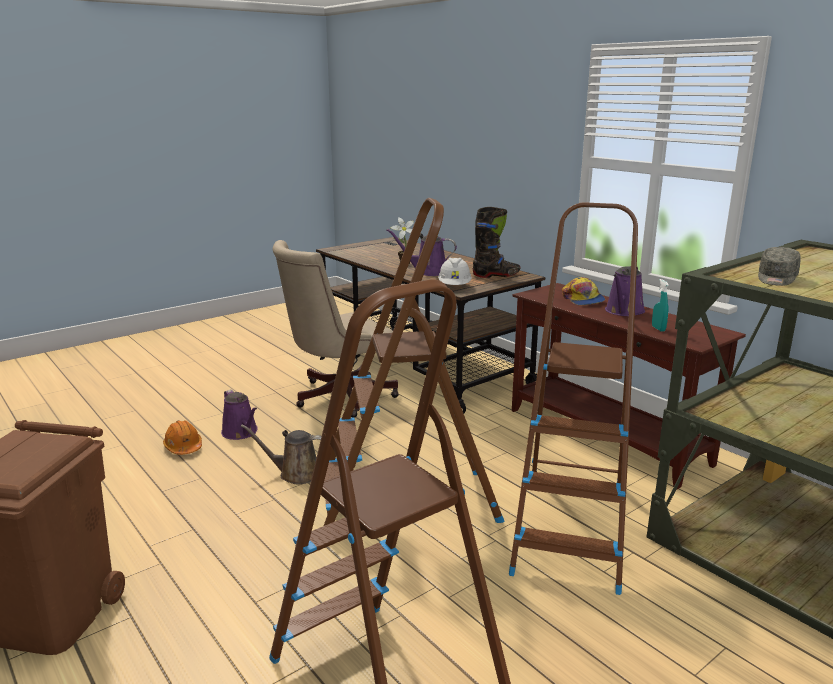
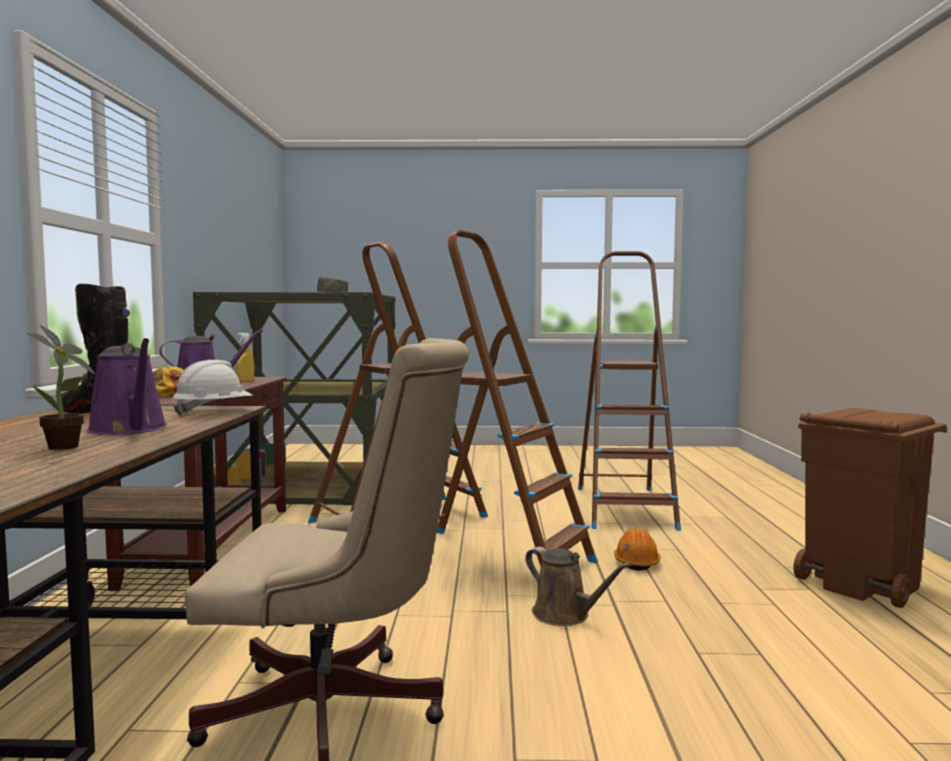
camera: 140 degrees left, 15 degrees down
orange hard hat [163,420,202,455] -> orange hard hat moved to [614,528,660,571]
purple watering can [221,389,258,440] -> none
turquoise spray bottle [652,279,669,332] -> yellow spray bottle [236,333,254,382]

